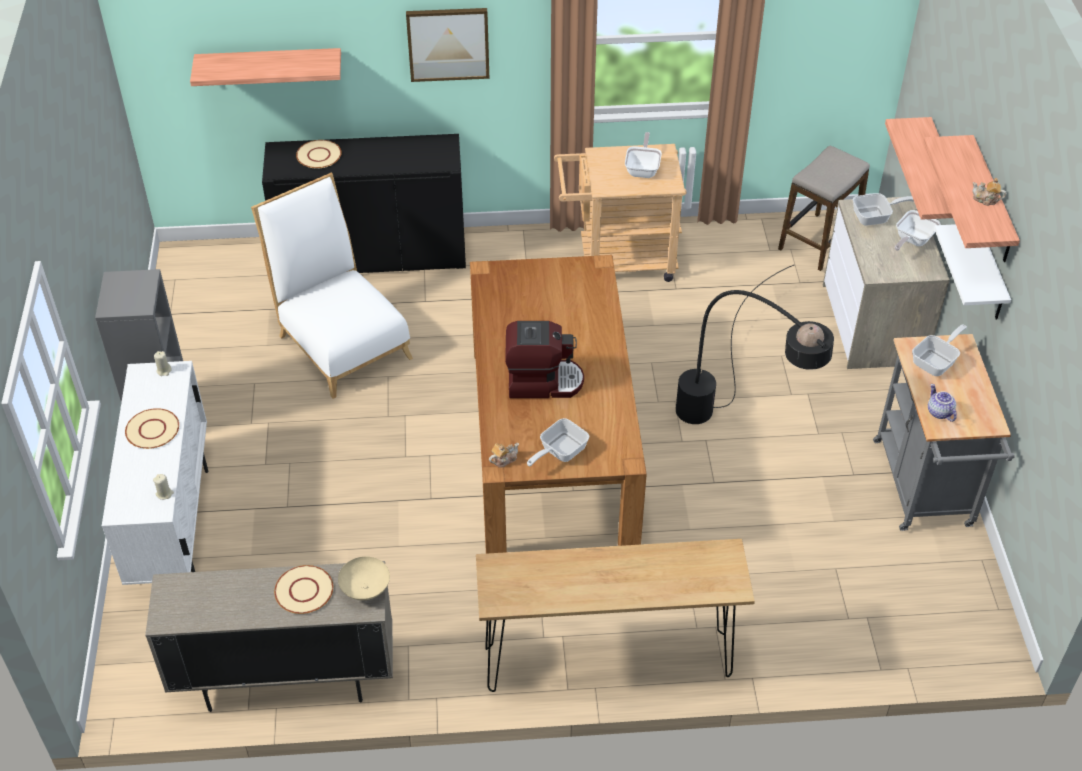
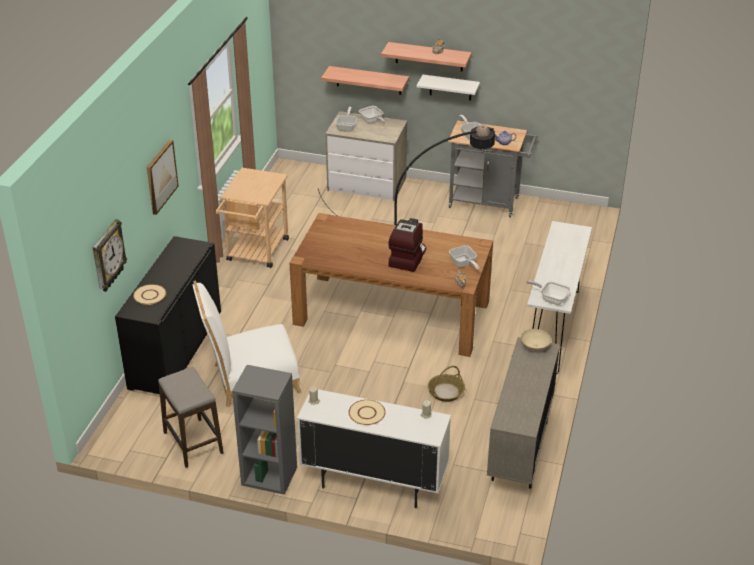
camera: 70 degrees left, 10 degrees down
shelf [190,48,341,86] -> wall clock [92,219,127,292]
beige plate [274,565,333,614] -> none
brown console table [476,539,755,692] -> white console table [527,221,592,374]
frying pan [625,132,662,178] -> frying pan moved to [526,280,571,305]
stool [778,146,870,271] -> stool moved to [158,367,224,468]
none -> basket [428,366,465,402]

